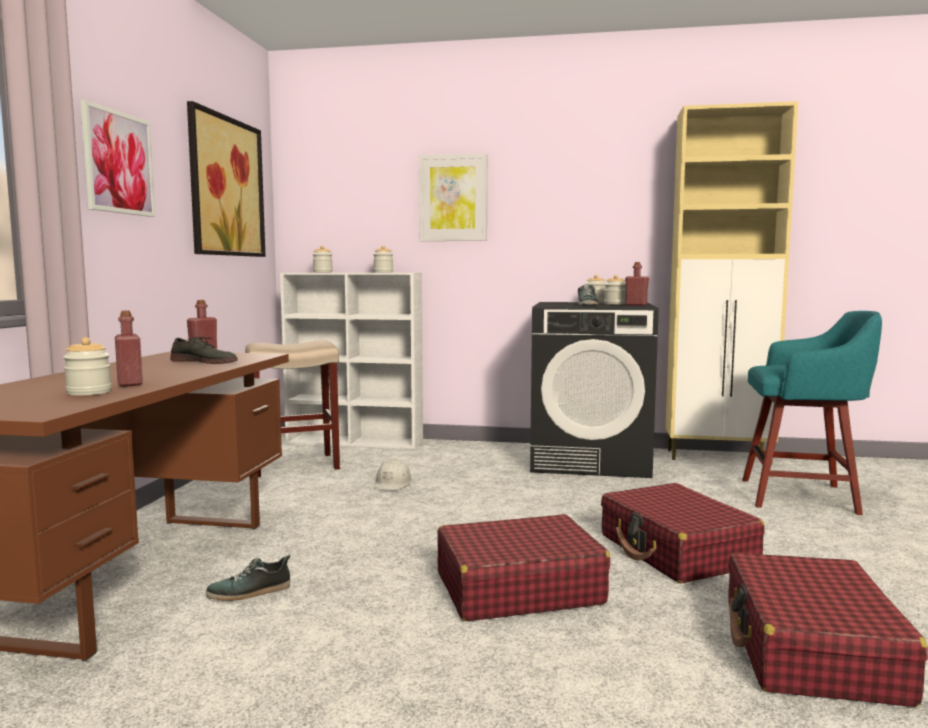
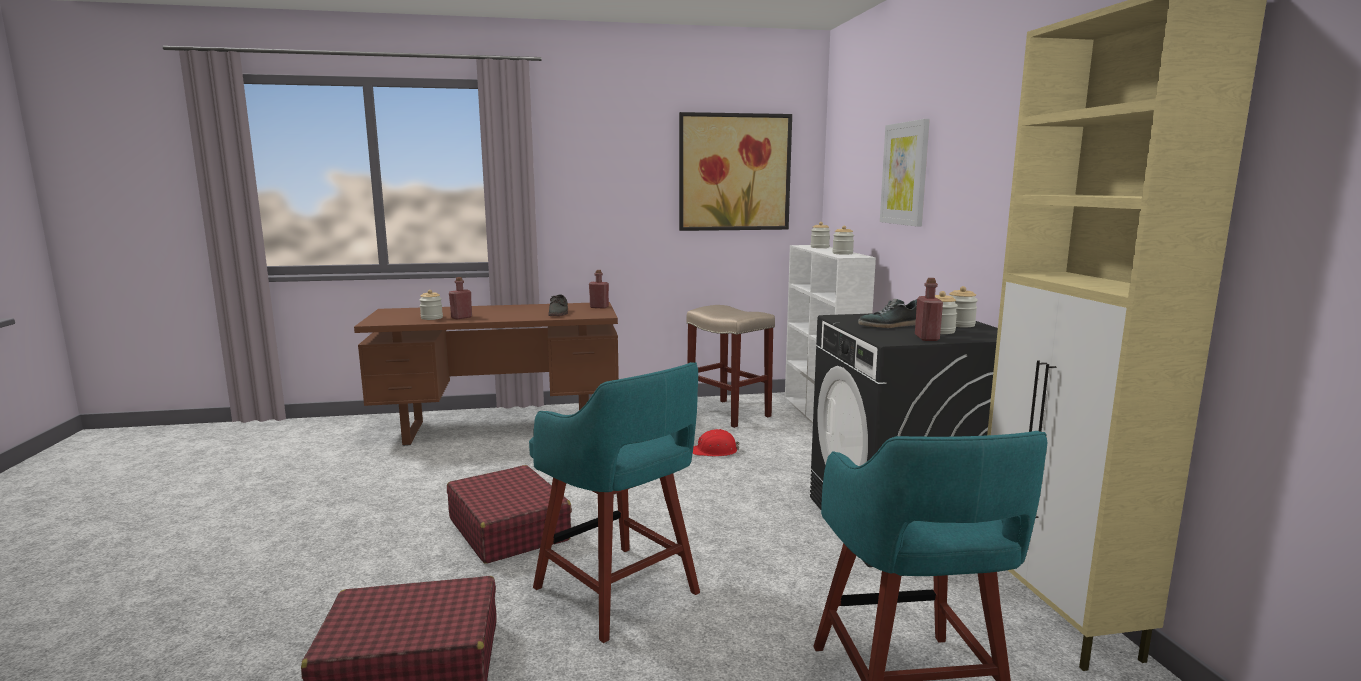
camera: 70 degrees right, 5 degrees up
picture [80,100,155,217] -> none
shoe [206,555,290,601] -> none
white hard hat [374,458,412,491] -> red hard hat [693,429,739,456]
red suitcase [601,483,765,583] -> turquoise stool [529,362,700,643]

